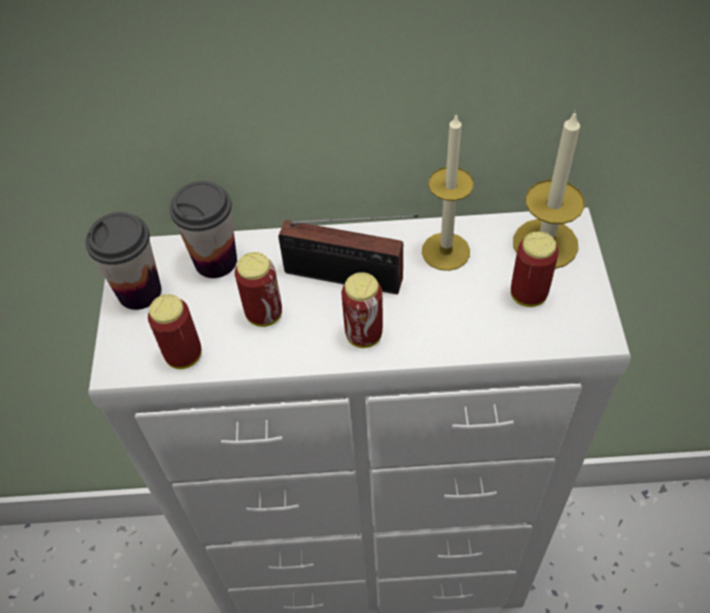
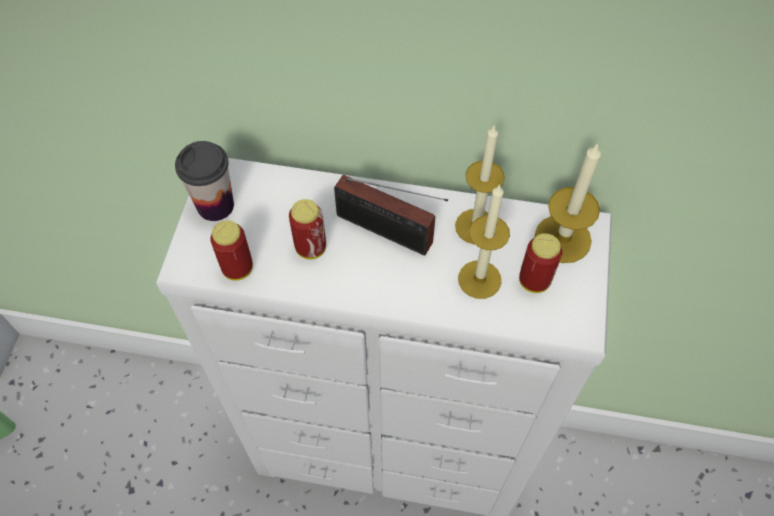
camera: 10 degrees right, 5 degrees up
cup [170,181,237,278] -> none
can [341,272,383,348] -> none
none -> candle [458,184,510,299]

